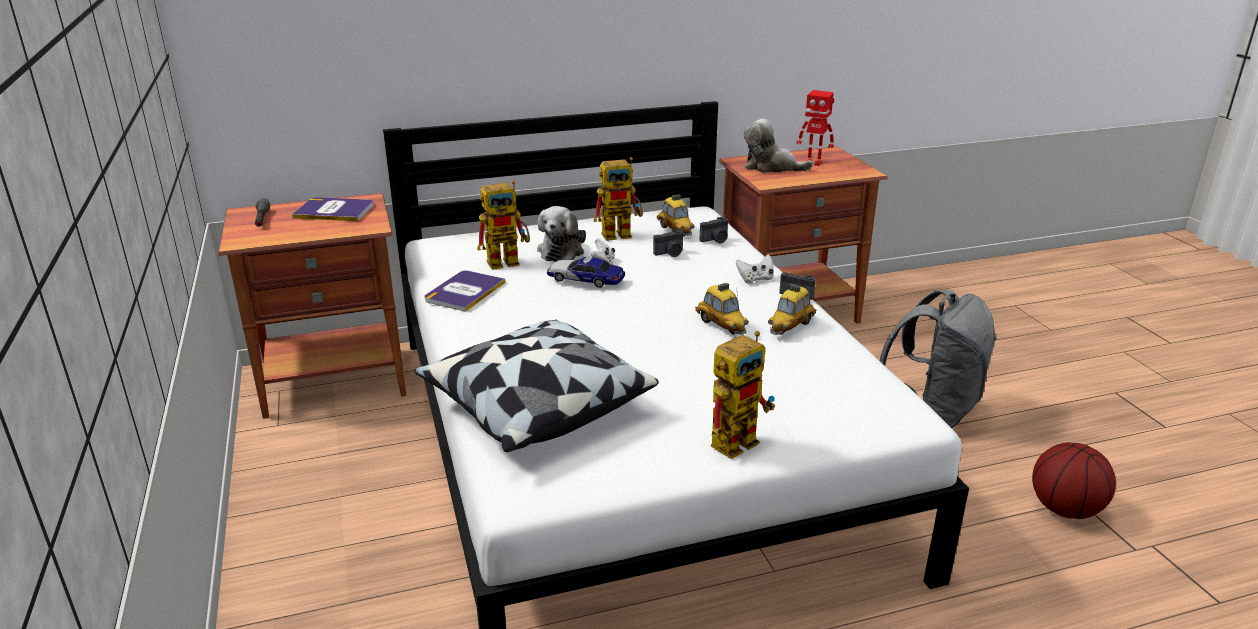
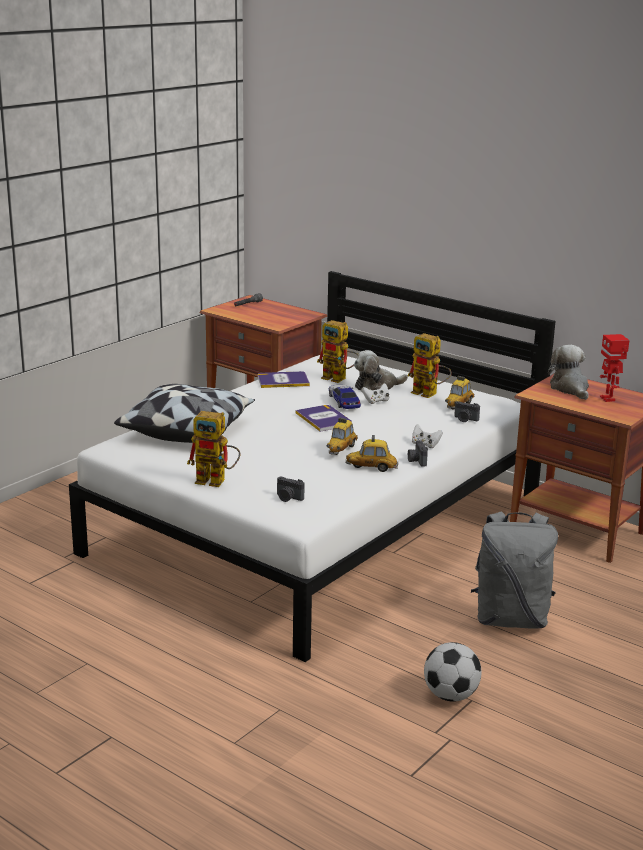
camera: 55 degrees right, 5 degrees down
book [292,197,374,221] -> book moved to [295,405,352,432]
camera [653,229,683,257] -> camera moved to [277,476,304,502]
basketball [1032,442,1116,519] -> football [424,642,481,702]

